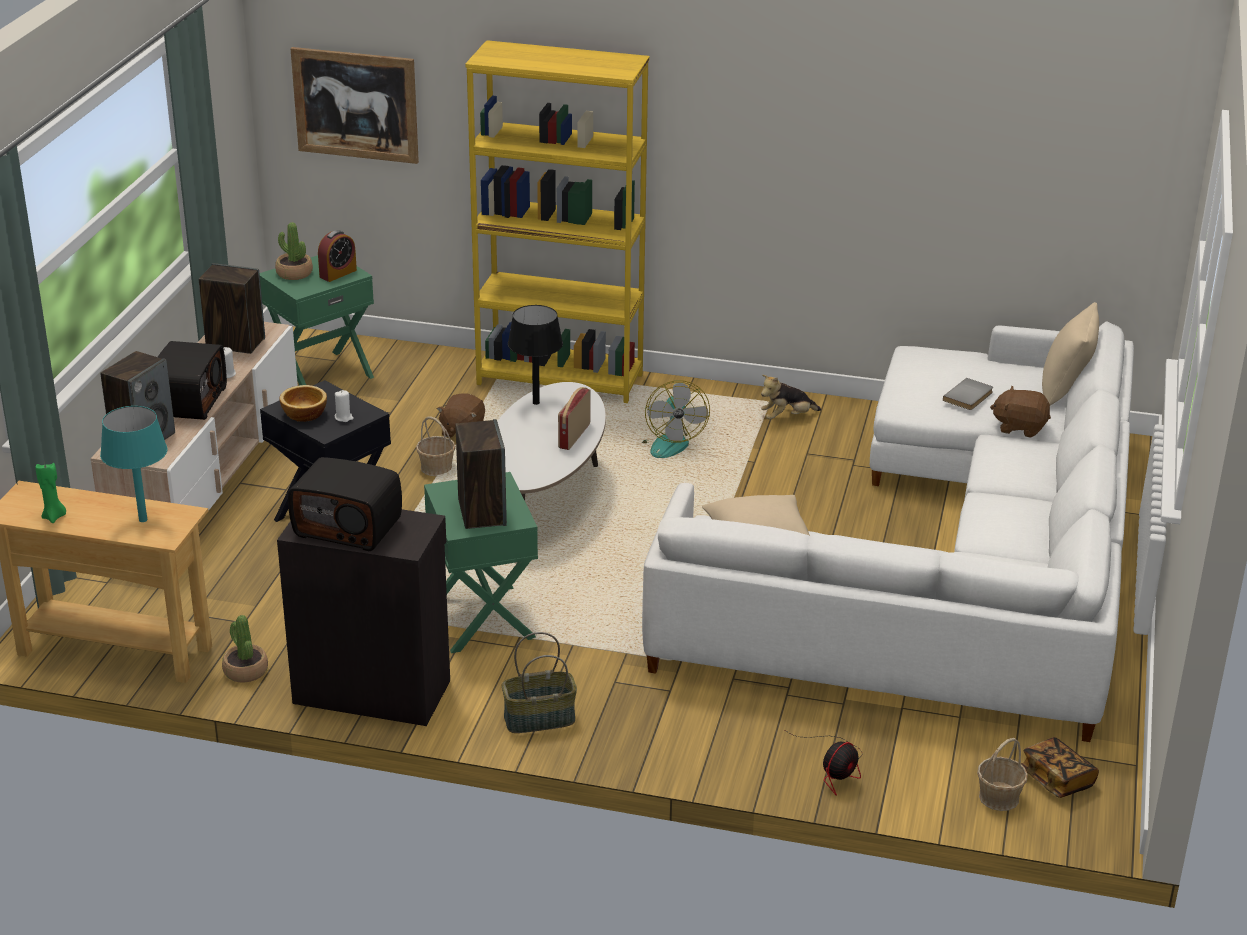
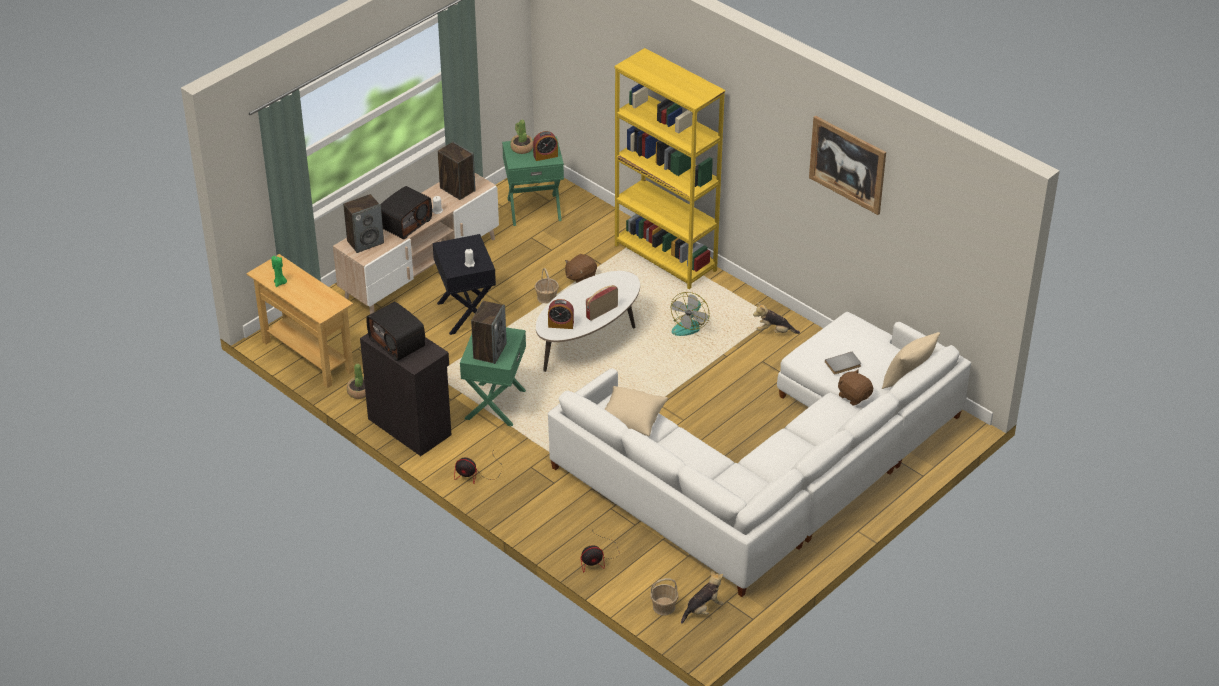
camera: 30 degrees right, 10 degrees up
turquoise table lamp [100,406,168,522] -> none
bowl [280,385,327,422] -> none
picture [291,47,419,164] -> picture moved to [809,116,886,215]
basket [502,632,577,733] -> fan [454,447,503,484]
black table lamp [508,305,563,405] -> none
book [1021,737,1099,798] -> plush toy [681,570,723,624]
none -> alarm clock [548,299,574,329]

